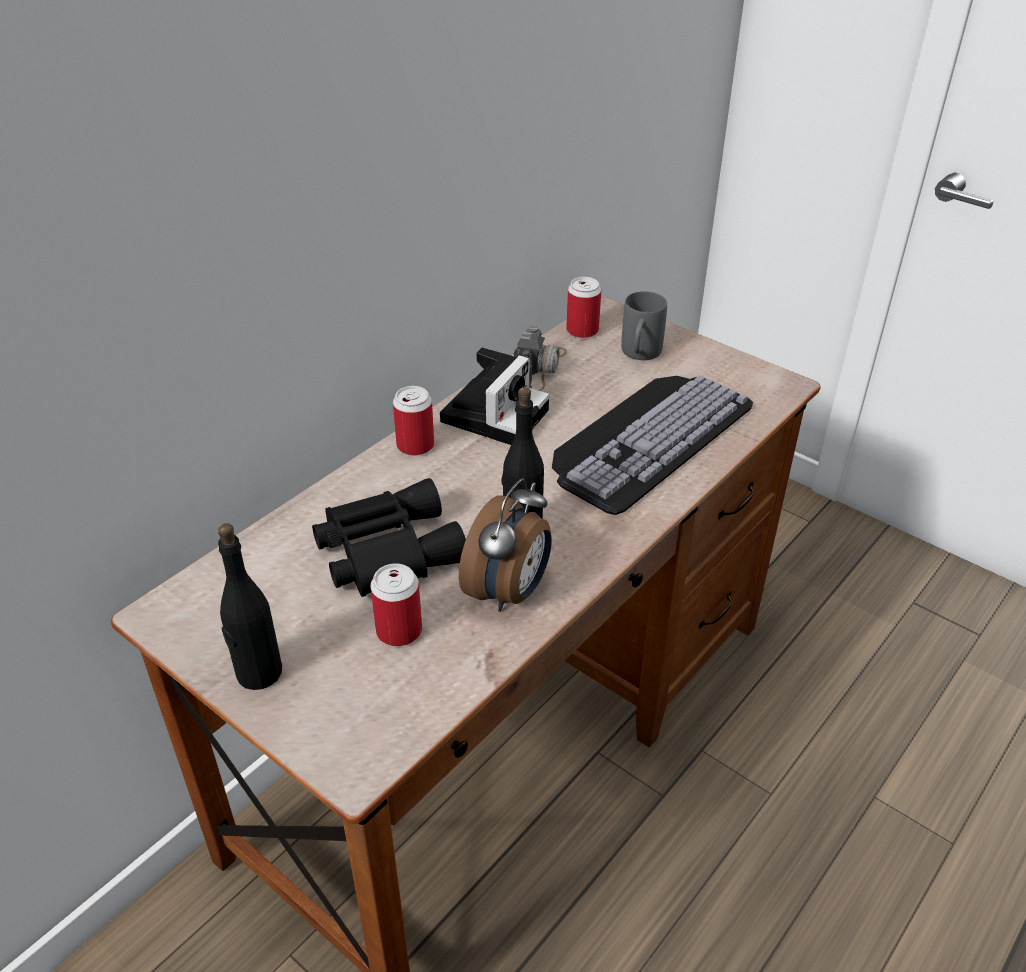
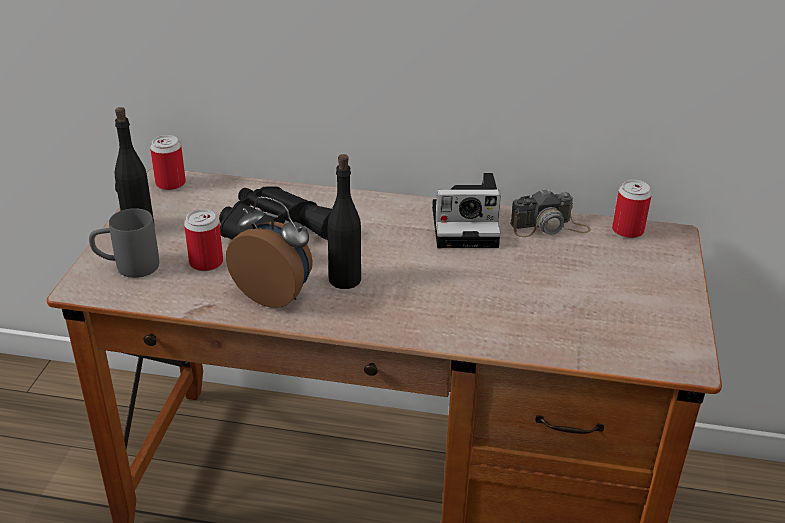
camera: 60 degrees right, 5 degrees down
can [393,386,434,456] -> can moved to [150,135,186,190]
alarm clock [459,478,552,612] -> alarm clock turned 150 degrees counterclockwise [226,196,313,308]
keyboard [552,375,753,515] -> none
grey mug [621,291,667,360] -> grey mug moved to [89,208,159,278]

